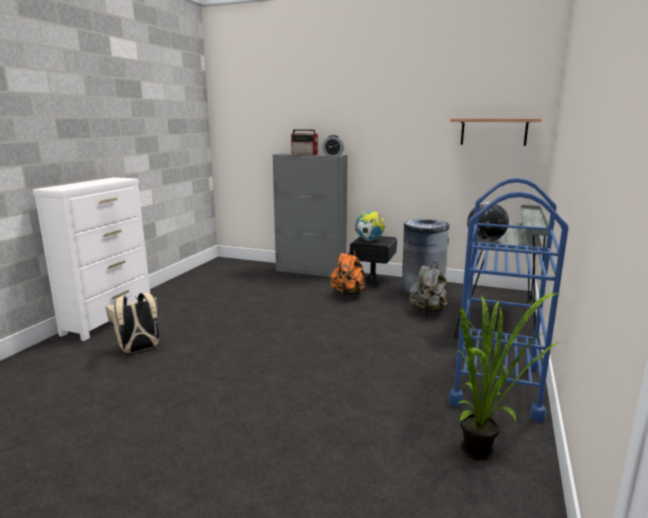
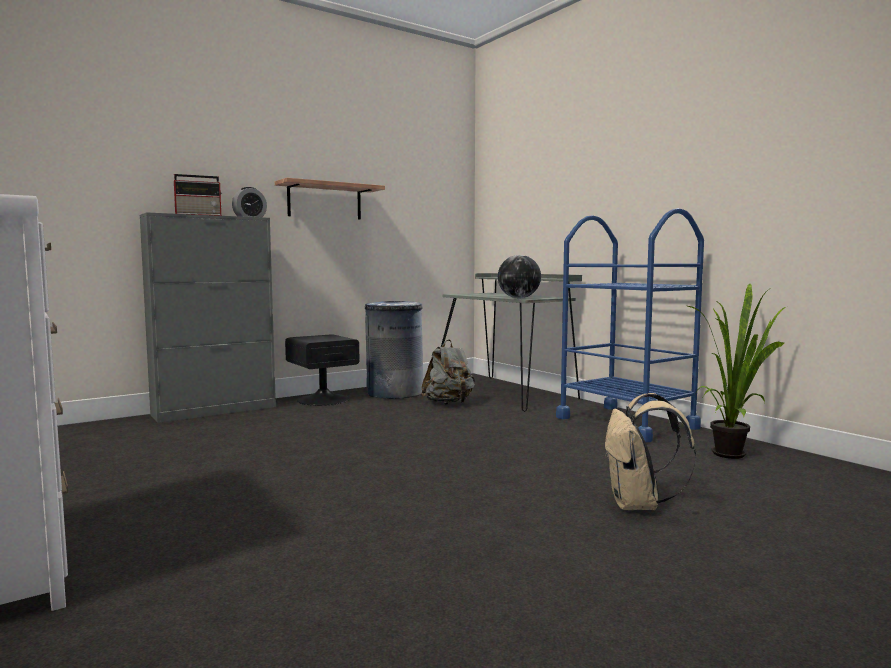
camera: 55 degrees left, 10 degrees down
beige backpack [106,292,159,353] -> beige backpack moved to [605,393,696,510]
orange backpack [330,249,366,297] -> none
globe [355,211,385,241] -> none
shelf [450,119,542,146] -> shelf moved to [275,178,385,220]

